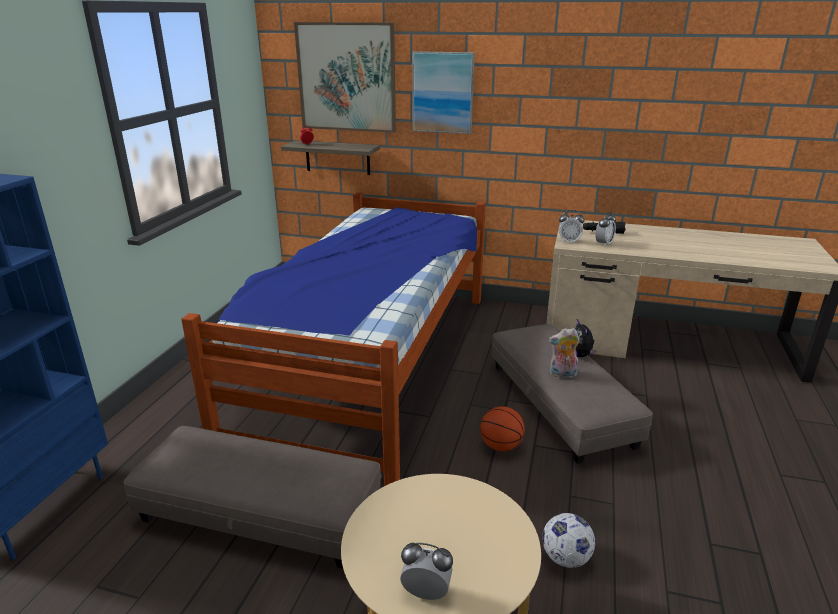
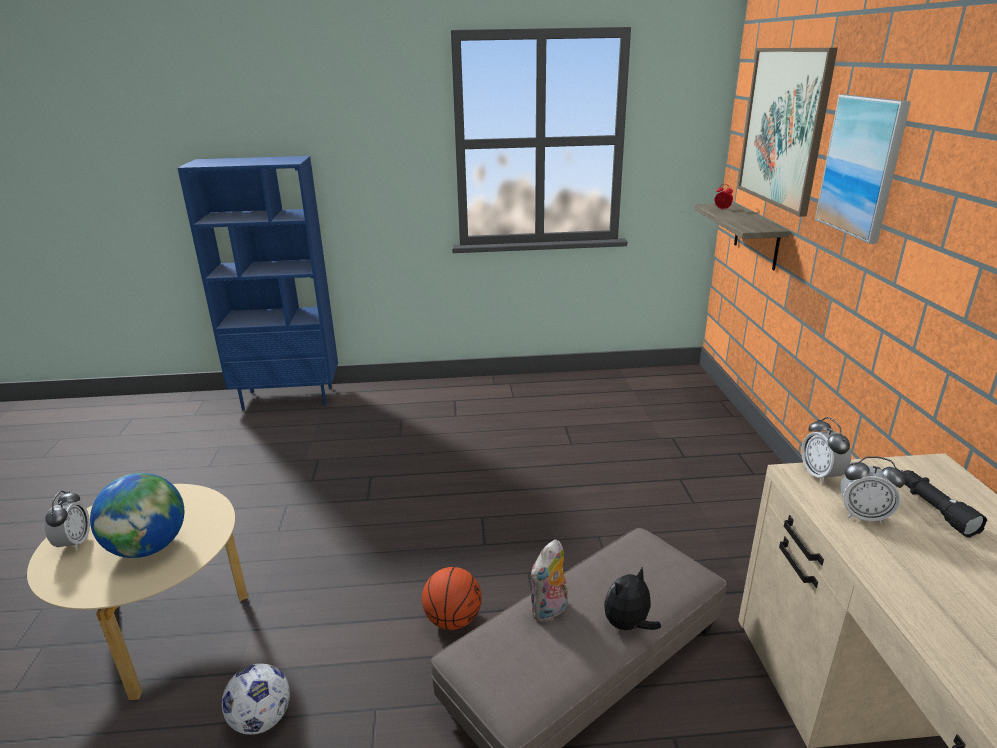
camera: 70 degrees right, 0 degrees up
grey ottoman [124,426,382,569] -> none
bed [181,192,486,486] -> none
plush toy [549,328,580,378] -> plush toy turned 120 degrees counterclockwise [530,540,569,622]
none -> globe [90,473,184,558]

